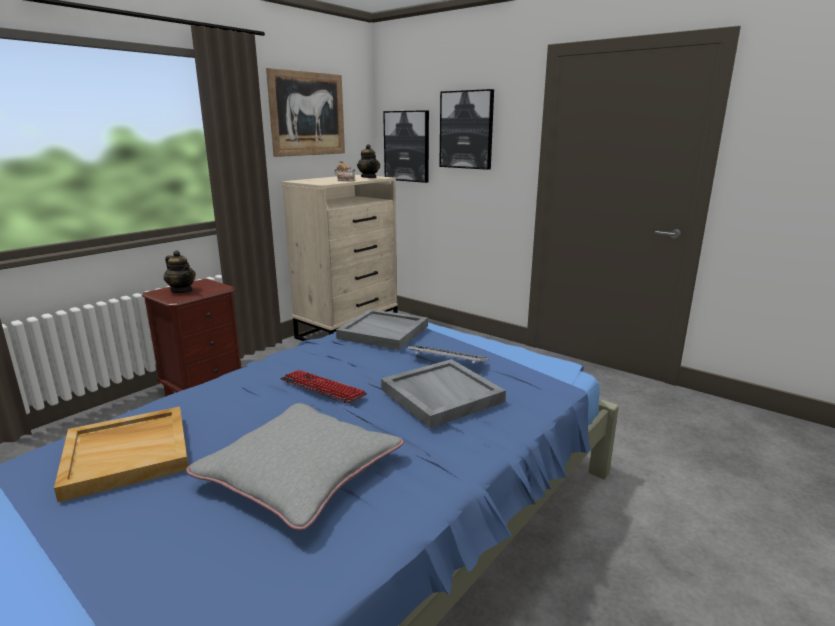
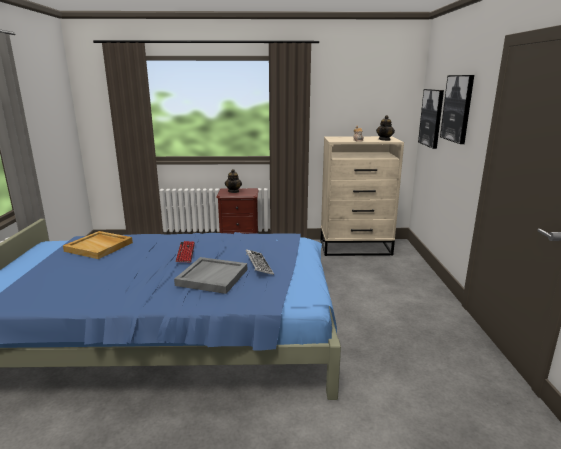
camera: 50 degrees right, 0 degrees up
grey pillow [186,403,404,531] -> none
picture [266,68,345,157] -> none
grey tray [336,309,428,350] -> none

